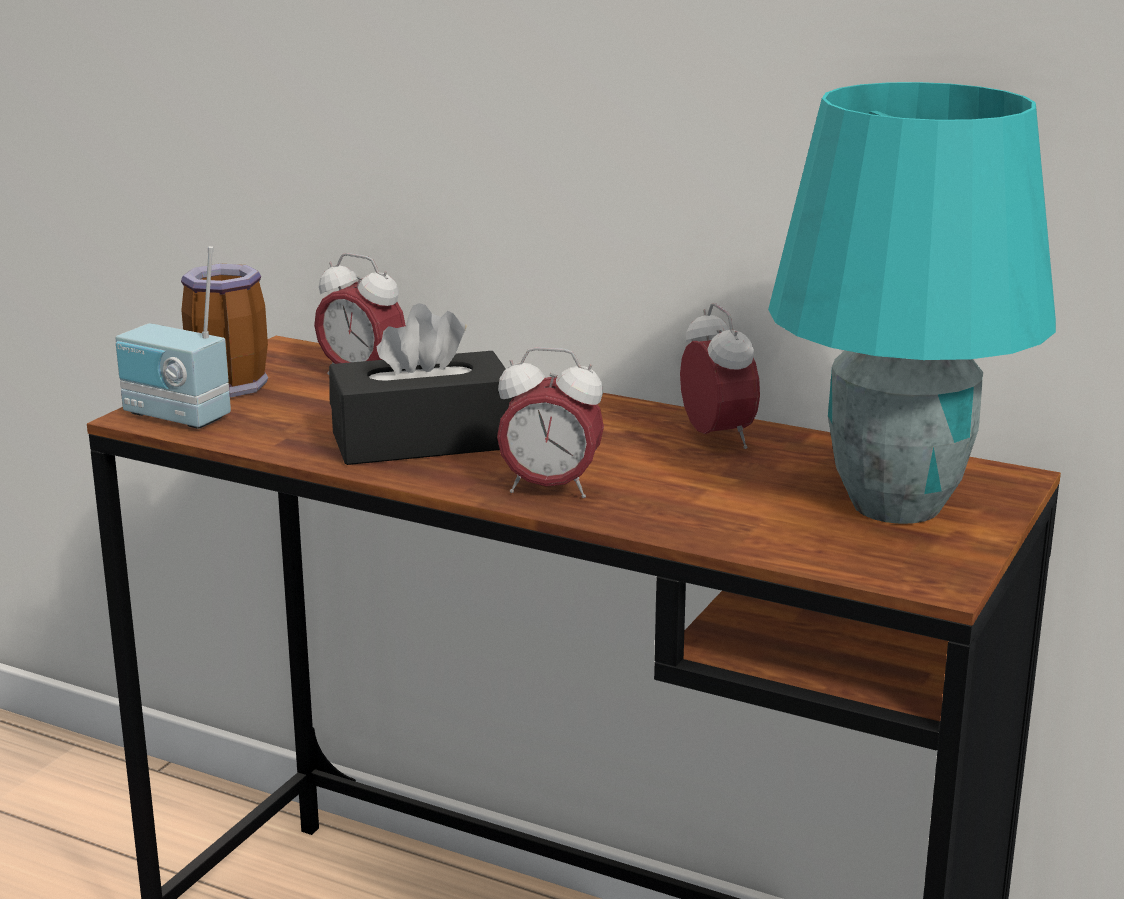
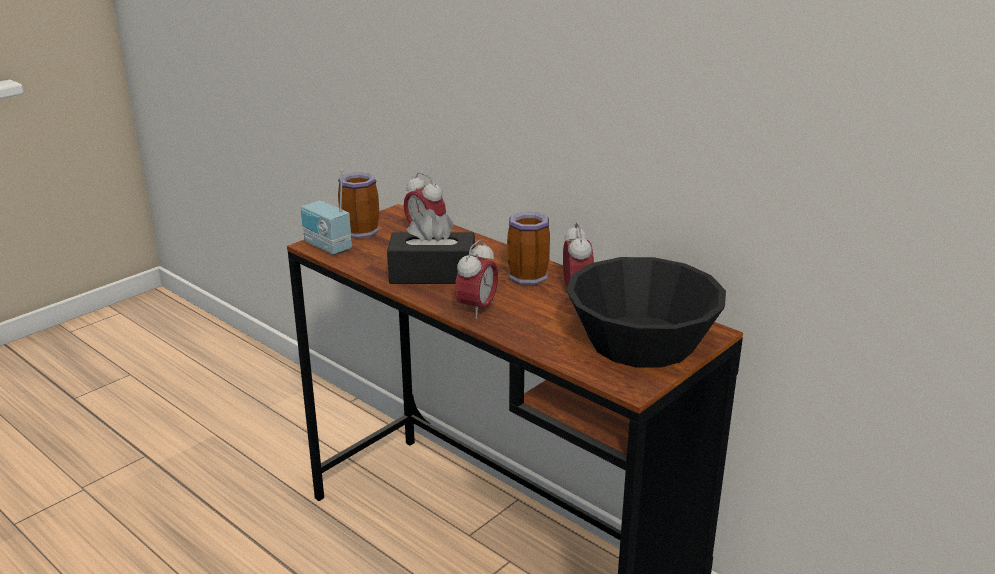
camera: 15 degrees right, 5 degrees up
alarm clock [497,347,604,498] -> alarm clock turned 90 degrees counterclockwise [455,240,498,319]
turquoise table lamp [768,82,1056,524] -> black bowl [566,257,726,368]
none -> mug [507,212,550,285]

